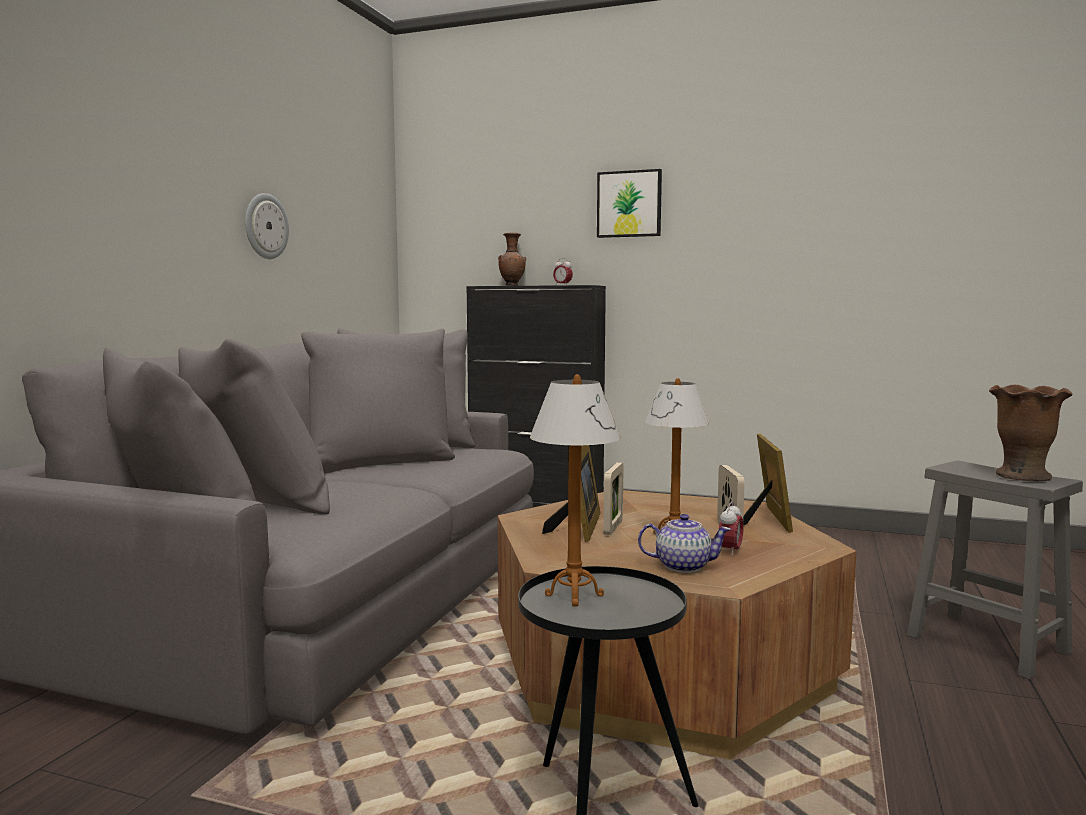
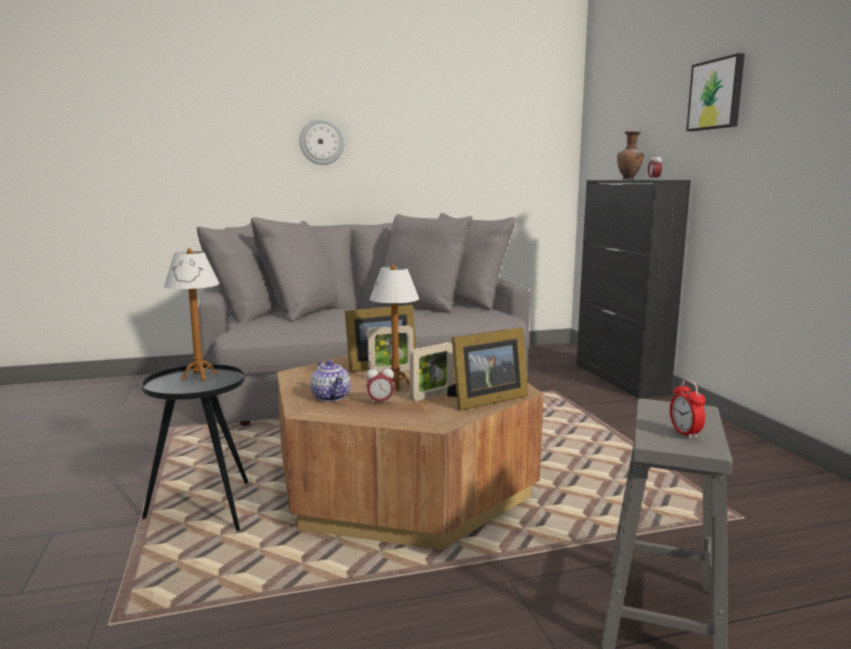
camera: 55 degrees right, 5 degrees up
wall clock [245,193,289,259] -> wall clock moved to [300,119,344,165]
brown vase [989,385,1073,482] -> alarm clock [670,379,705,439]

